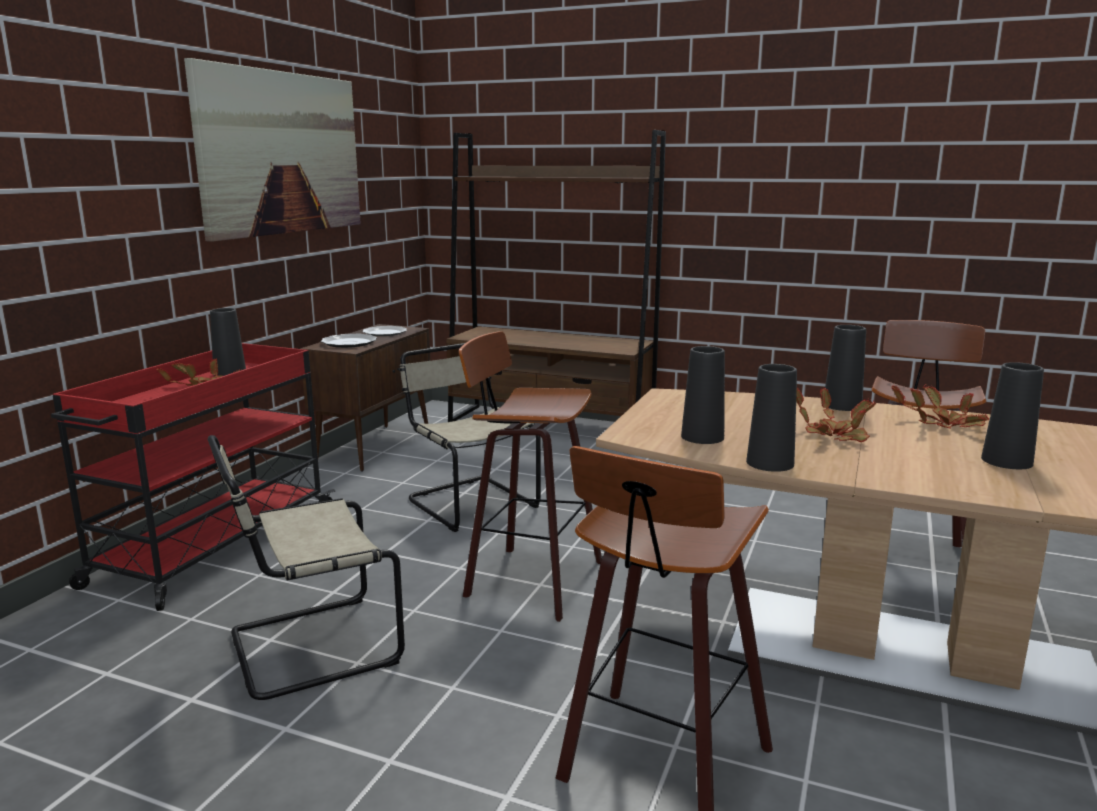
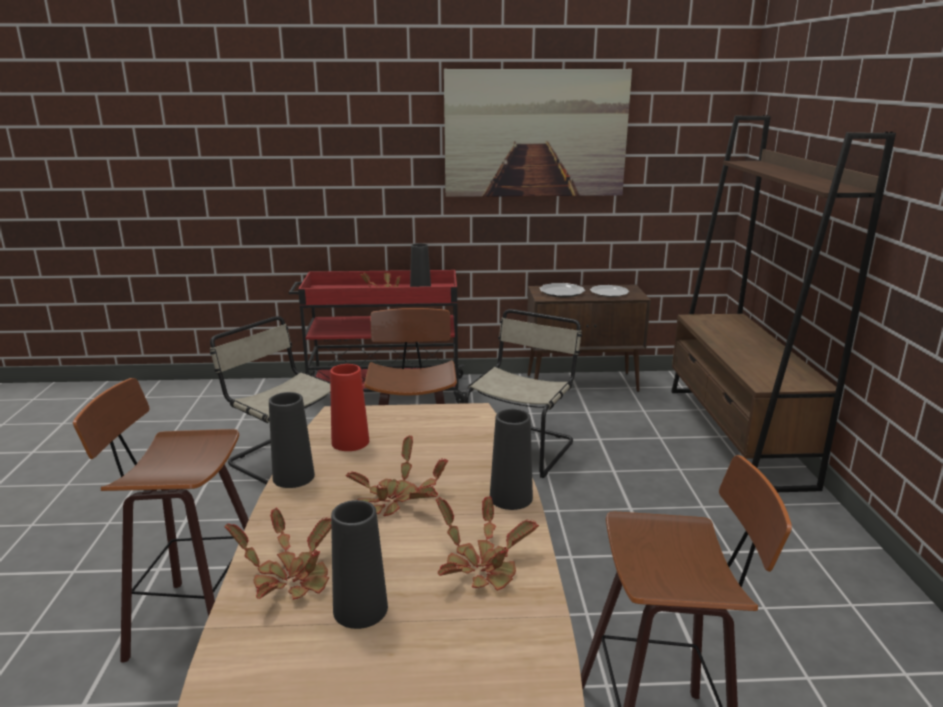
camera: 65 degrees right, 5 degrees up
black vase [681,346,725,444] -> red vase [330,364,369,451]
none -> potted plant [224,507,331,600]

